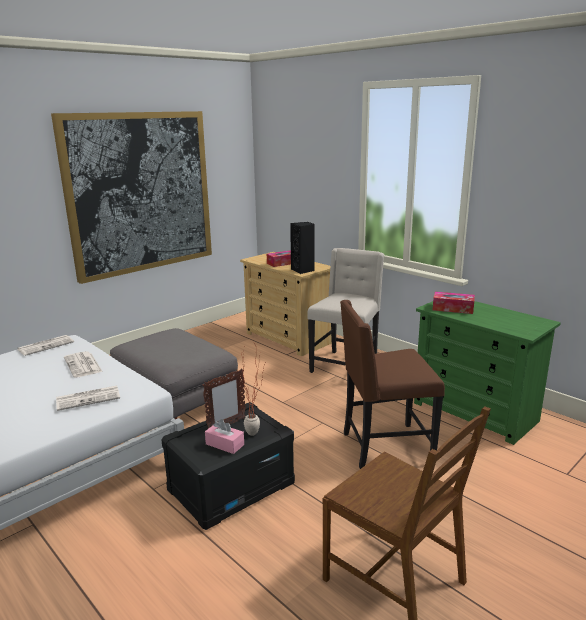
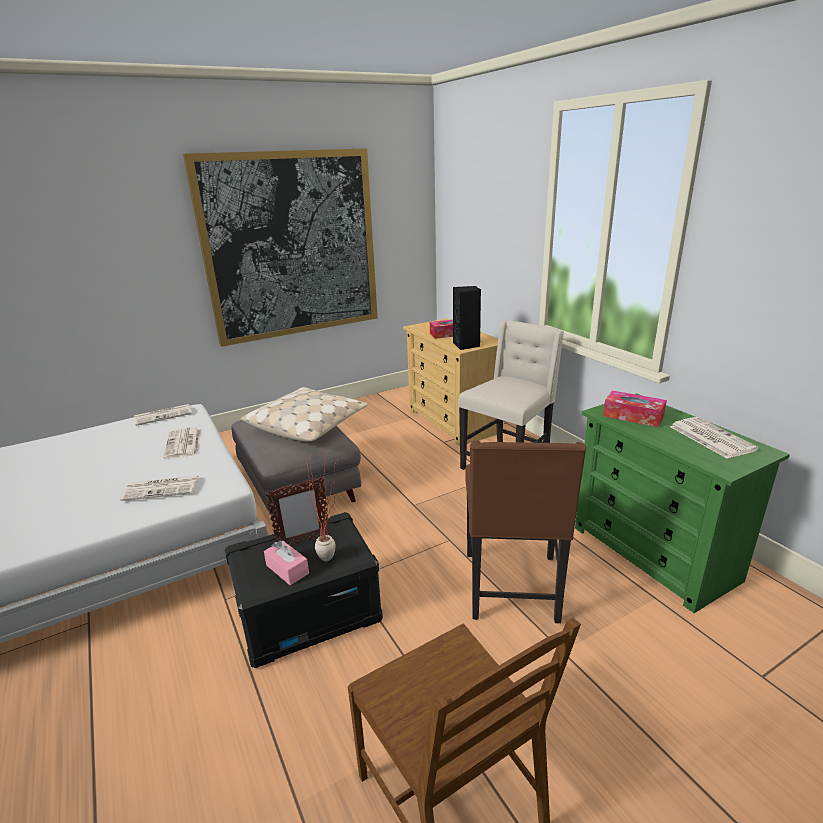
camera: 15 degrees right, 5 degrees up
brown chair [340,300,445,469] -> brown chair turned 90 degrees counterclockwise [465,441,587,624]
none -> beige pillow [241,387,368,442]
none -> newspaper [670,417,759,459]

